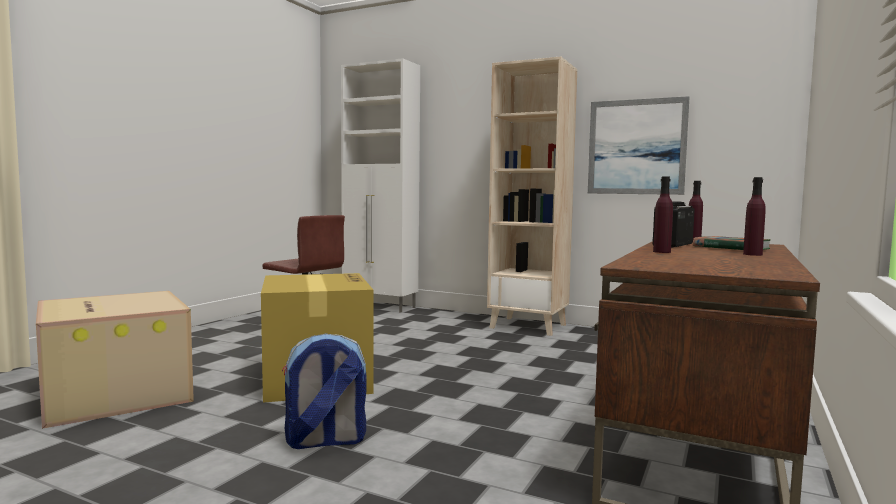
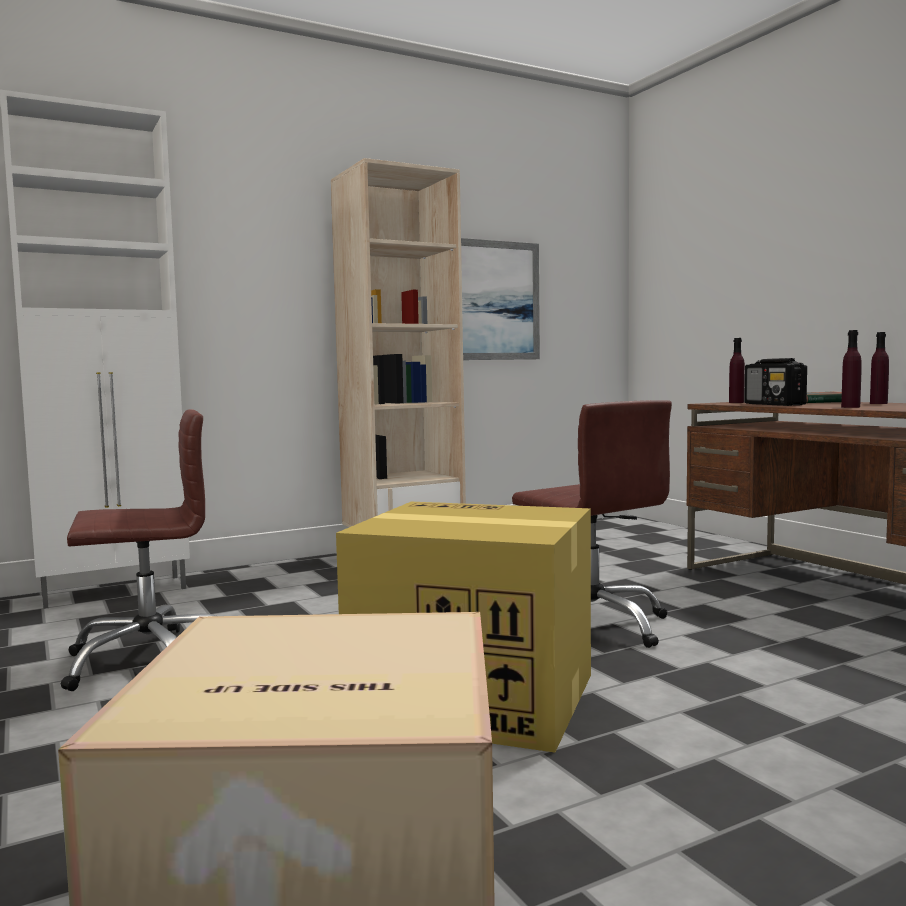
camera: 55 degrees left, 0 degrees up
backpack [282,334,367,449] -> none
none -> brown office chair [512,400,672,648]

